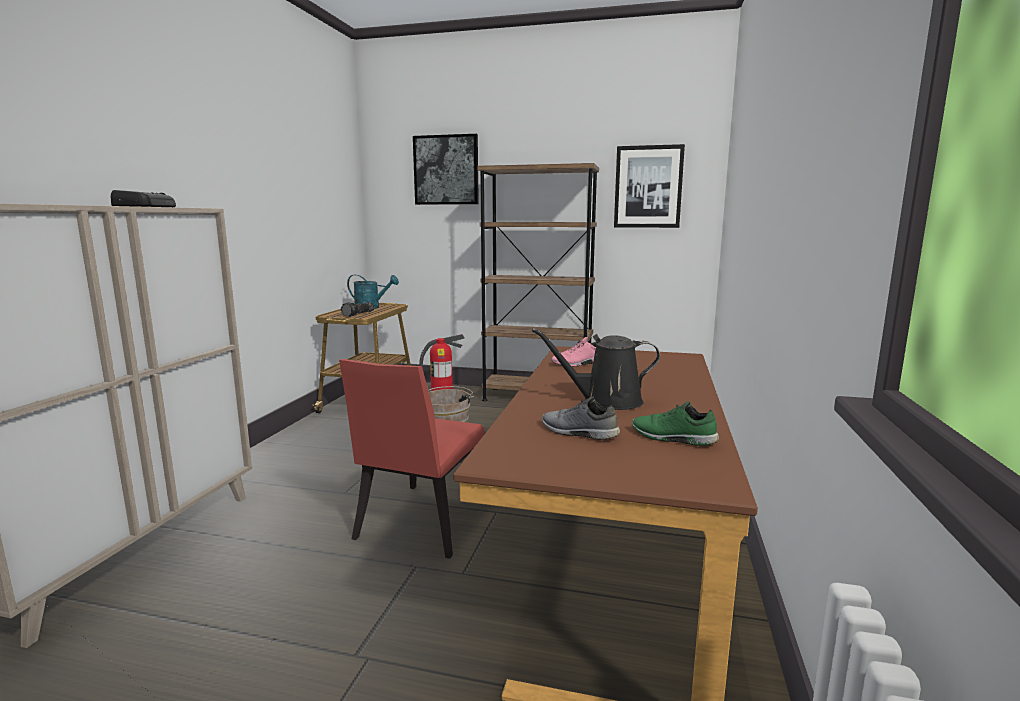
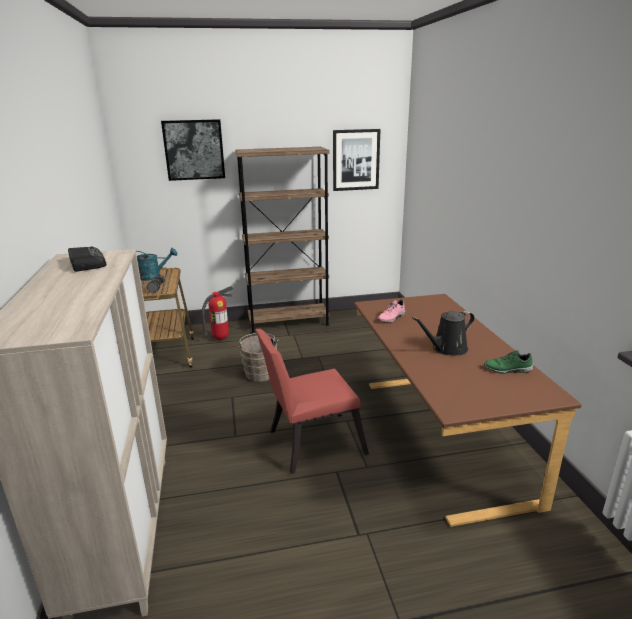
camera: 25 degrees left, 10 degrees up
red chair [339,359,484,559] -> red chair turned 75 degrees clockwise [256,329,369,474]
grey shoe [542,397,620,440] -> none

